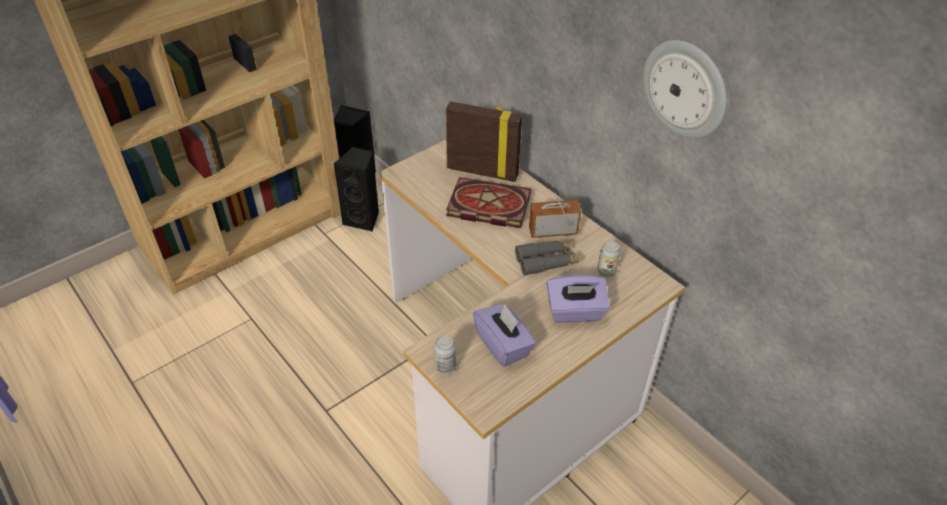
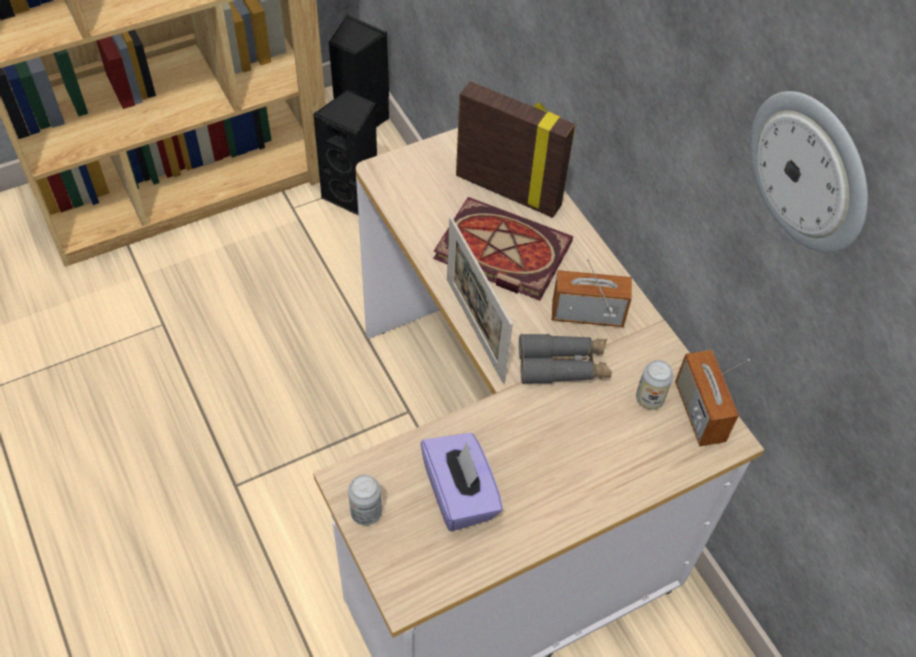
camera: 10 degrees right, 10 degrees up
purple tissue box [546,275,610,323] -> none
none -> picture frame [447,216,513,383]
none -> radio [675,350,750,446]

